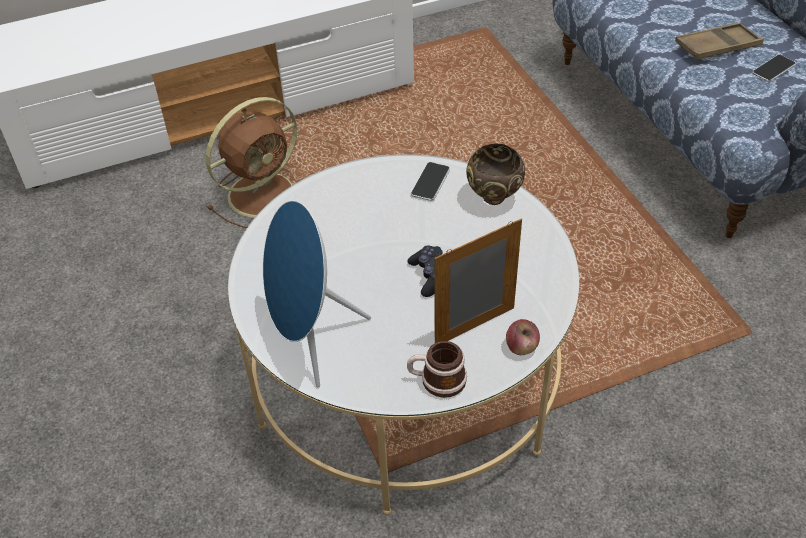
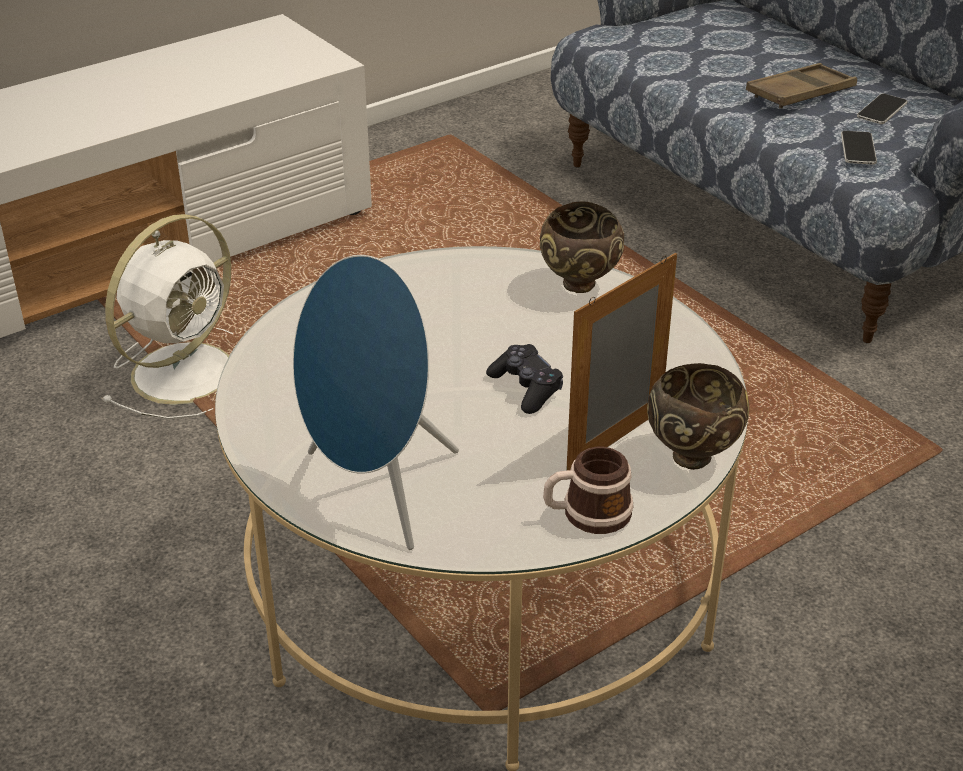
camera: 15 degrees left, 10 degrees down
brown fan [206,97,299,228] -> white fan [101,214,233,419]
phone [411,162,450,201] -> phone moved to [841,131,877,165]
apple [506,319,540,355] -> brown bowl [647,363,749,470]

